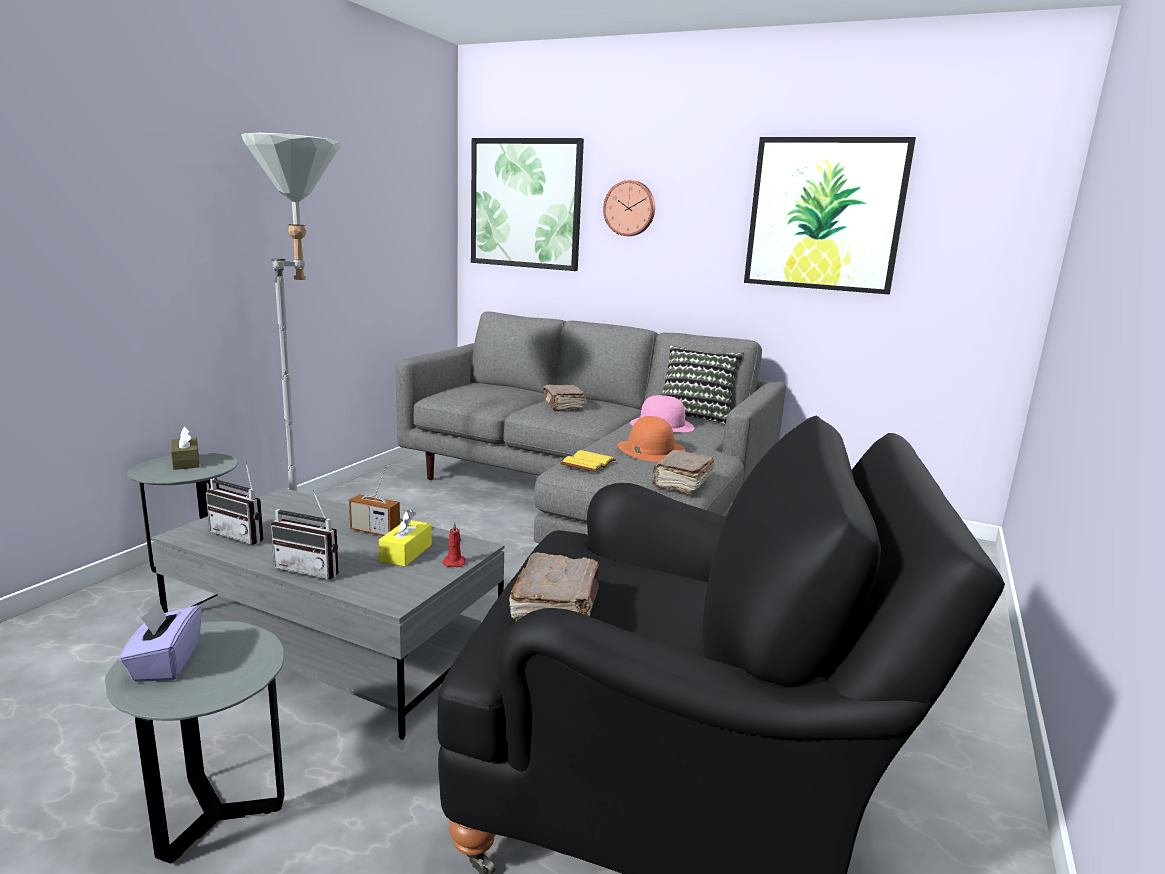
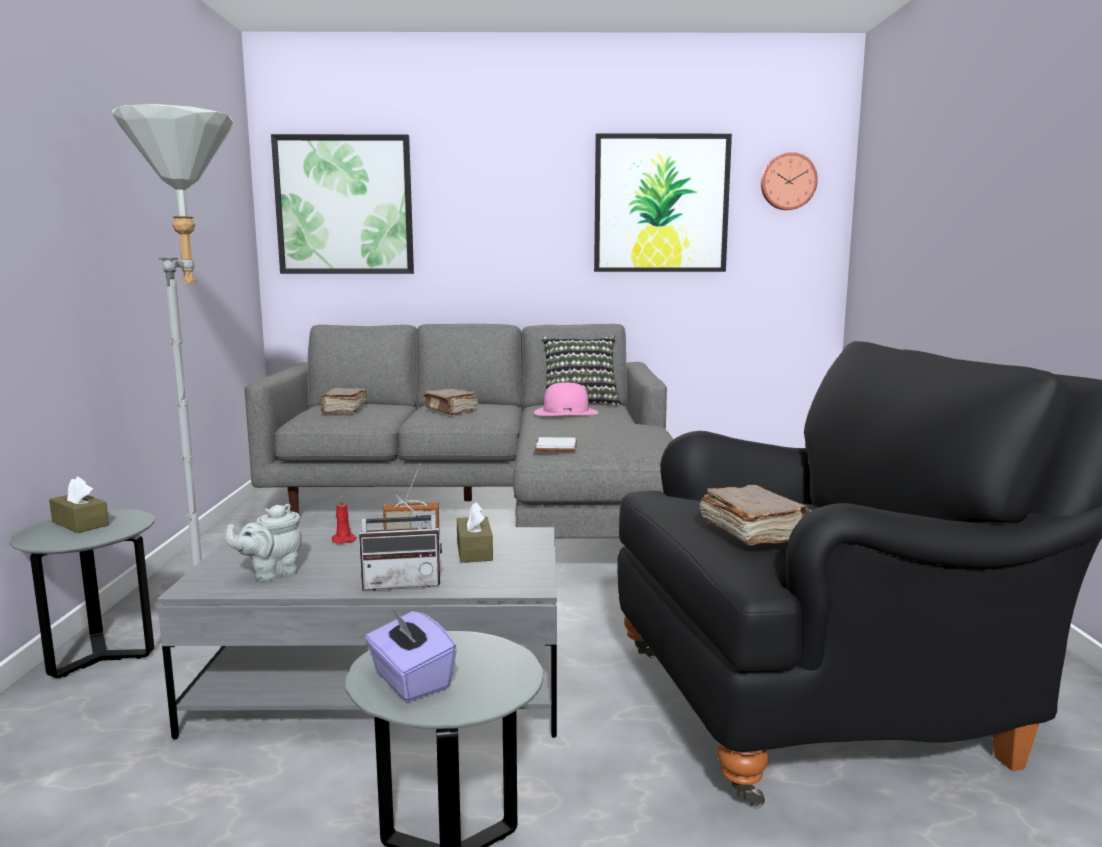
camera: 25 degrees left, 5 degrees down
radio [206,462,264,545] -> grey teapot [225,504,302,581]
yellow tissue box [379,510,432,566] -> brown tissue box [457,502,493,563]
red candle [442,521,466,567] -> red candle moved to [332,495,357,544]
yellow book [560,450,616,472] -> white book [534,437,577,452]
wall clock [603,180,655,236] -> wall clock moved to [761,152,818,210]
orange hat [618,416,685,462] -> none
brown book [652,450,715,494] -> brown book moved to [321,388,367,414]

